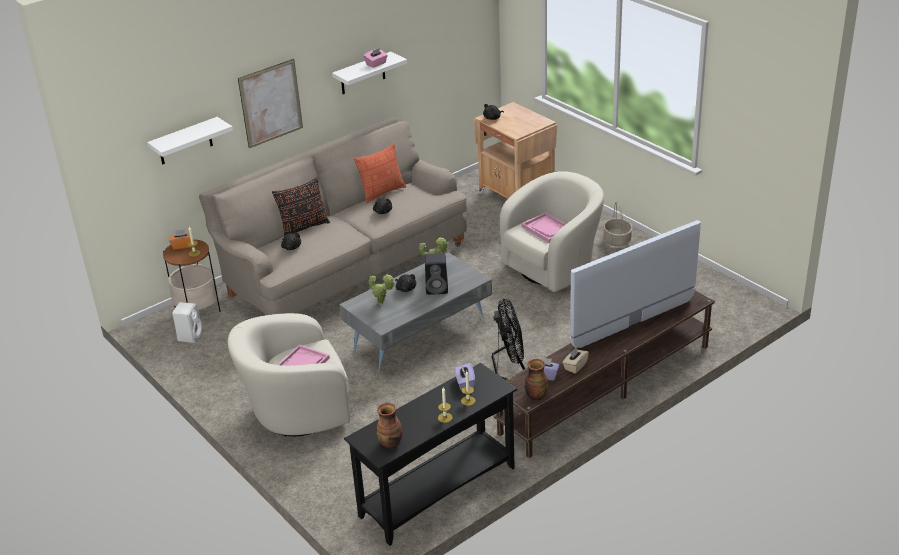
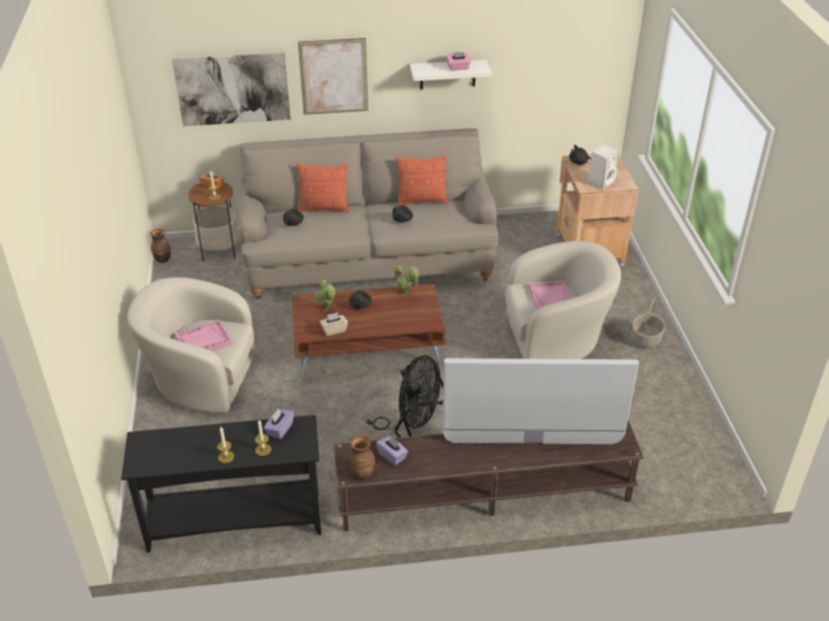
camera: 30 degrees right, 5 degrees up
white shelf [147,117,233,165] -> picture [172,52,291,126]
white speaker [172,302,203,343] -> white speaker moved to [588,145,618,189]
black pillow [272,177,330,237] -> orange pillow [296,163,349,213]
grey coffee table [339,252,492,371] -> brown coffee table [291,284,445,375]
vase [376,403,403,448] -> vase moved to [150,229,171,263]
black speaker [425,253,448,295] -> none
beige tissue box [562,347,589,374] -> beige tissue box moved to [320,312,348,336]

